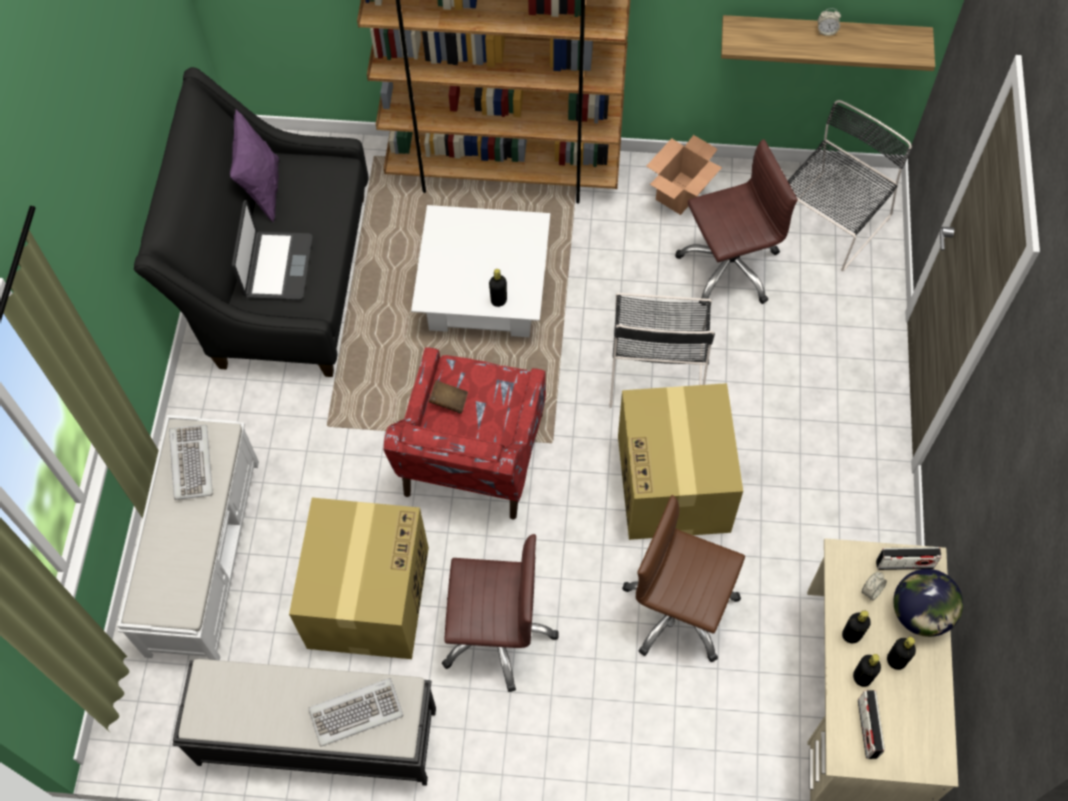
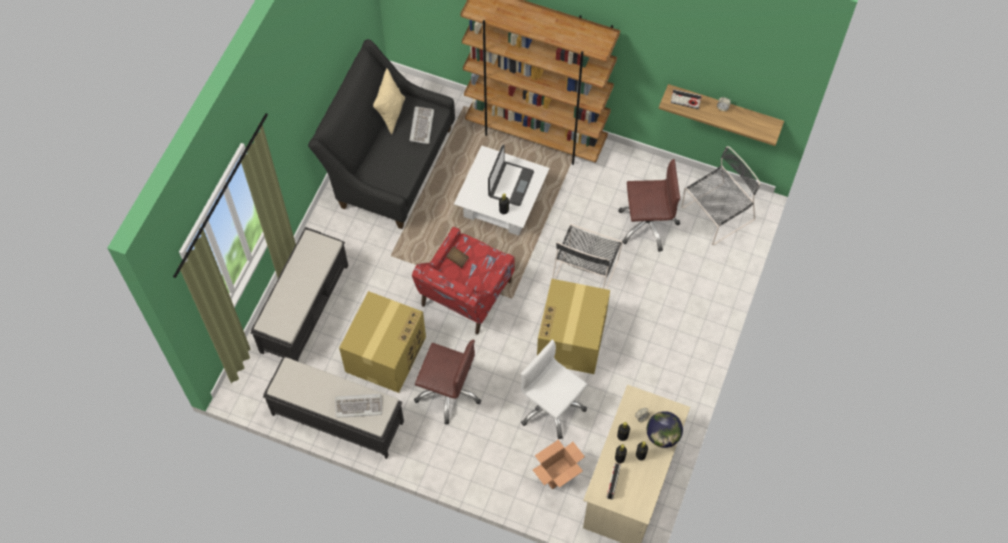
camera: 15 degrees right, 0 degrees up
white bench [117,415,259,660] -> black bench [250,227,348,362]
keyboard [169,425,213,500] -> keyboard moved to [410,106,434,144]
purple pillow [230,109,279,222] -> beige pillow [373,68,405,134]
laptop [231,200,312,300] -> laptop moved to [488,145,534,206]
brown office chair [622,495,745,662] -> white office chair [521,339,587,439]
cardboard box [646,135,722,215] -> cardboard box moved to [533,440,585,489]
radio [876,547,941,570] -> radio moved to [671,89,702,109]

